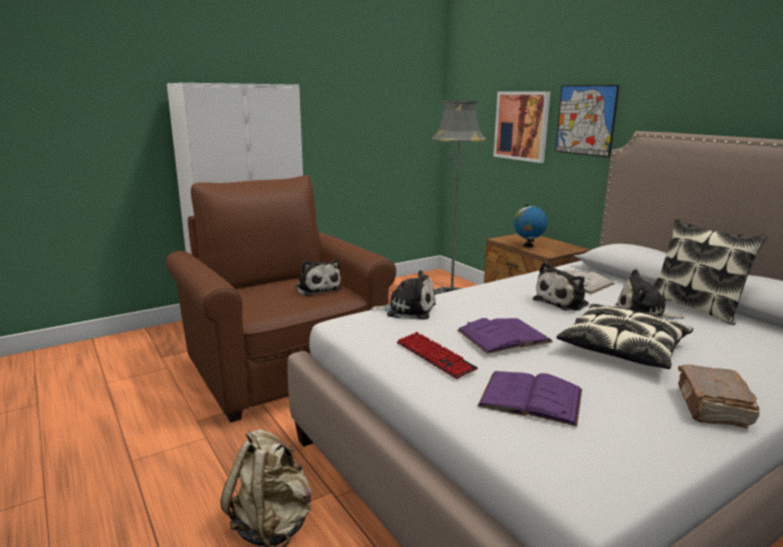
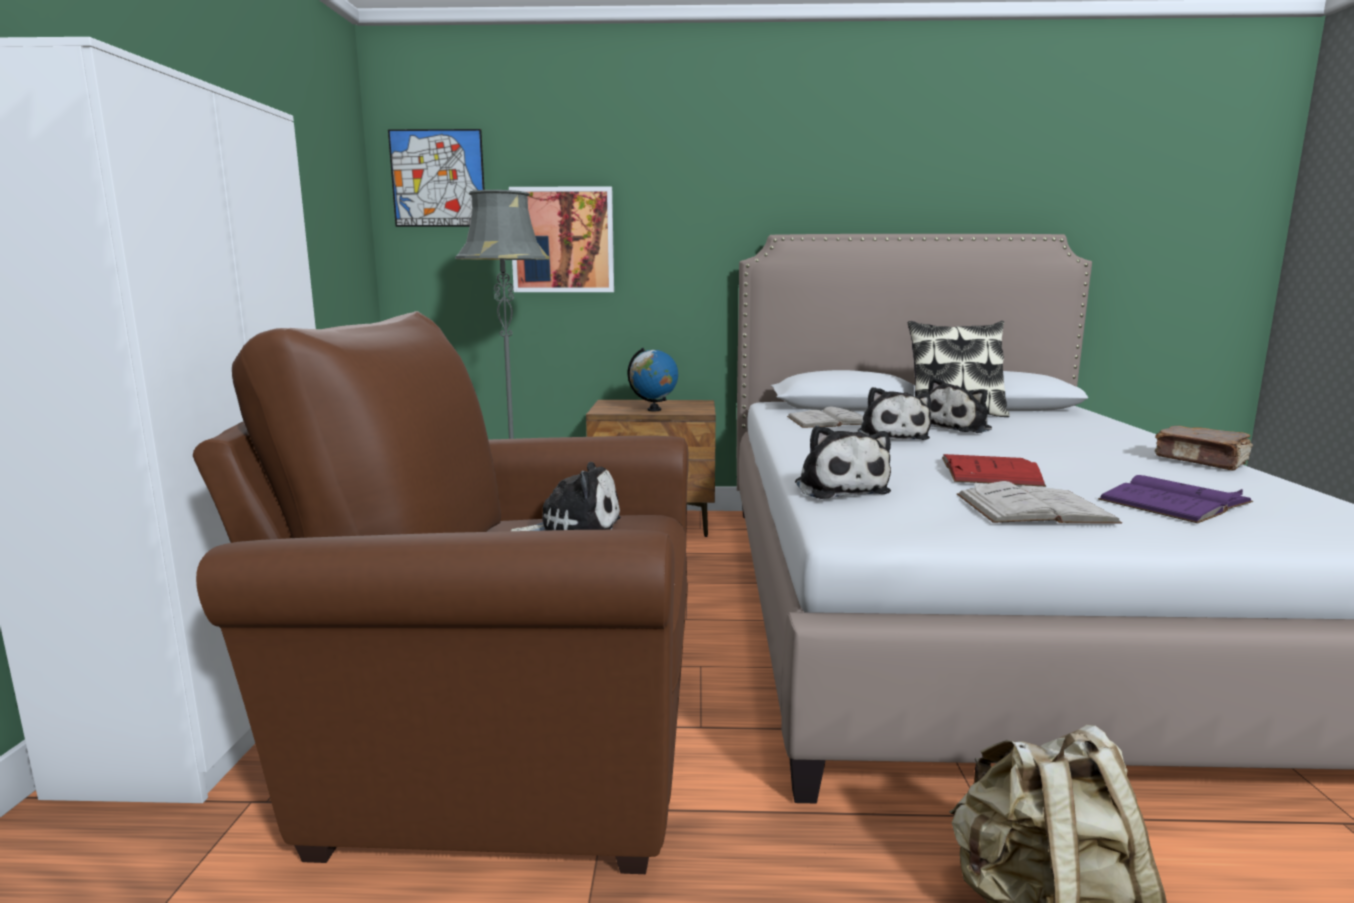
camera: 55 degrees left, 5 degrees down
plush toy [371,270,436,319] -> plush toy turned 120 degrees clockwise [795,425,891,499]
keyboard [397,332,478,379] -> white book [957,481,1122,524]
purple book [457,318,553,354] -> red book [942,454,1046,487]
picture [555,85,619,158] -> picture moved to [388,129,485,227]
pillow [556,304,693,369] -> none

